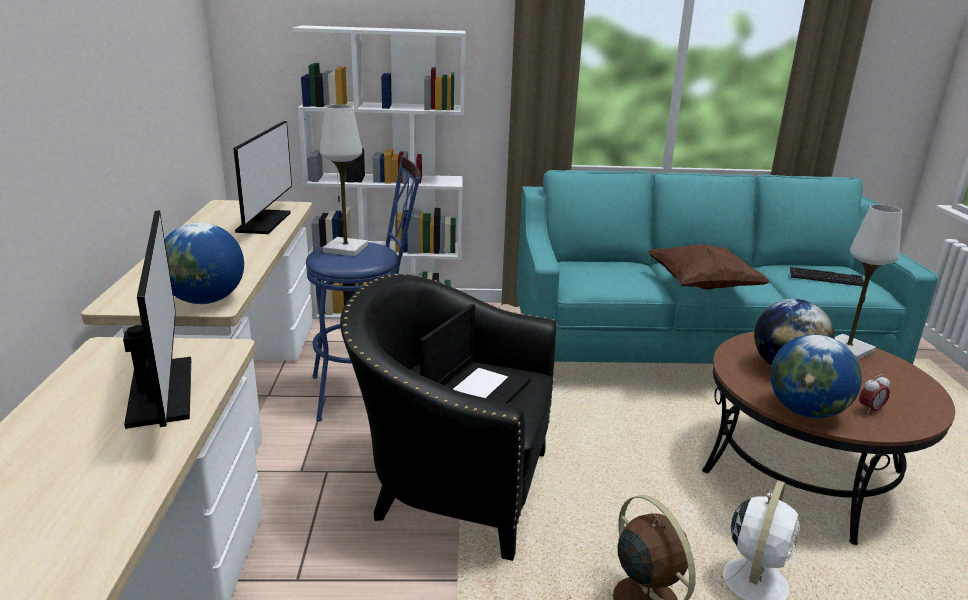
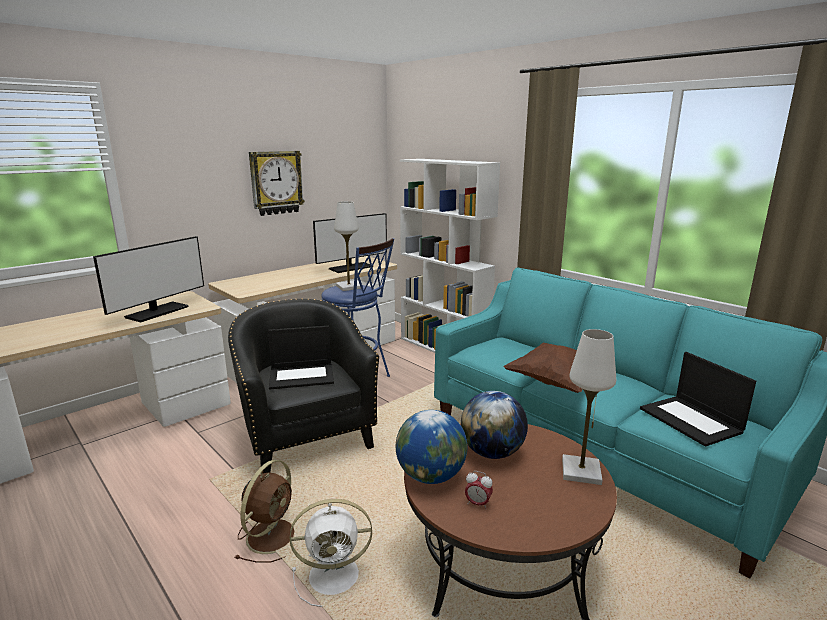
camera: 50 degrees right, 5 degrees down
globe [165,222,244,304] -> none
keyboard [790,267,864,286] -> laptop [640,352,756,447]
none -> wall clock [249,151,305,216]

